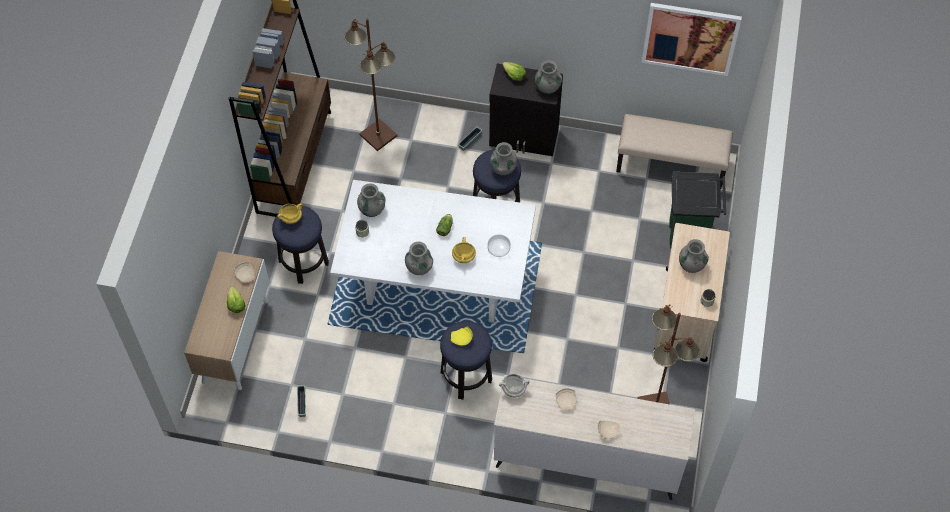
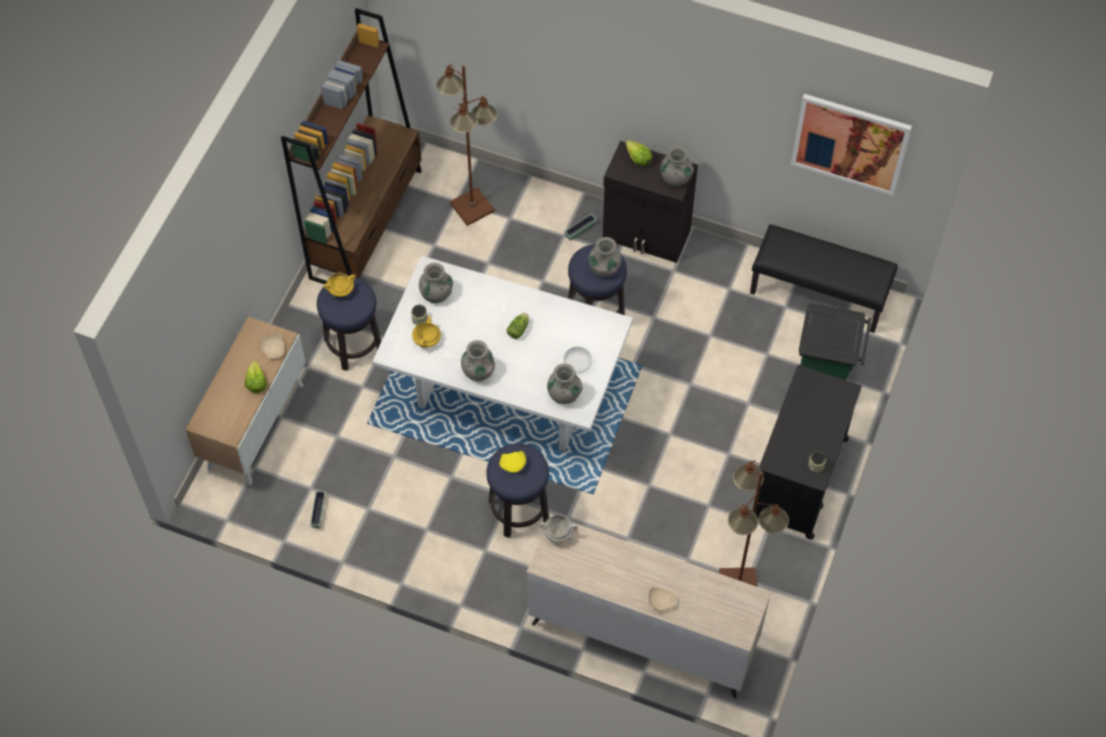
camera: 10 degrees right, 0 degrees up
yellow cooking pot [452,237,476,263] -> yellow cooking pot moved to [412,316,441,348]
beige plate [556,388,577,411] -> none
beige bench [616,114,733,189] -> black bench [750,224,898,333]
beige cart [654,223,730,362] -> black cart [755,365,862,539]
grey vase [679,239,709,273] -> grey vase moved to [547,364,583,404]

